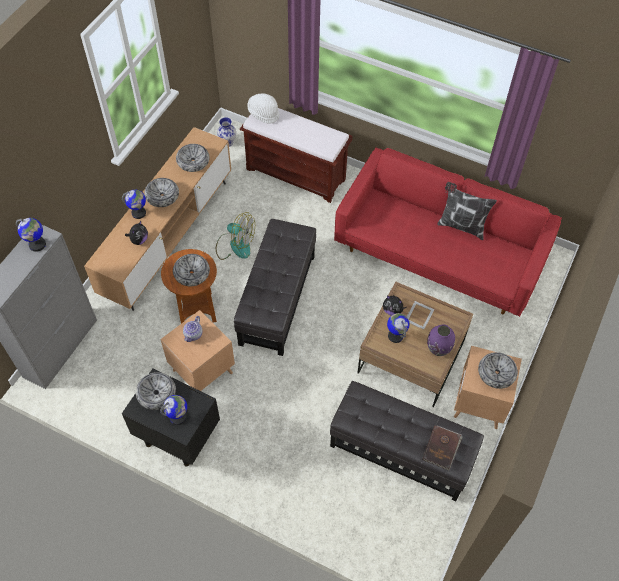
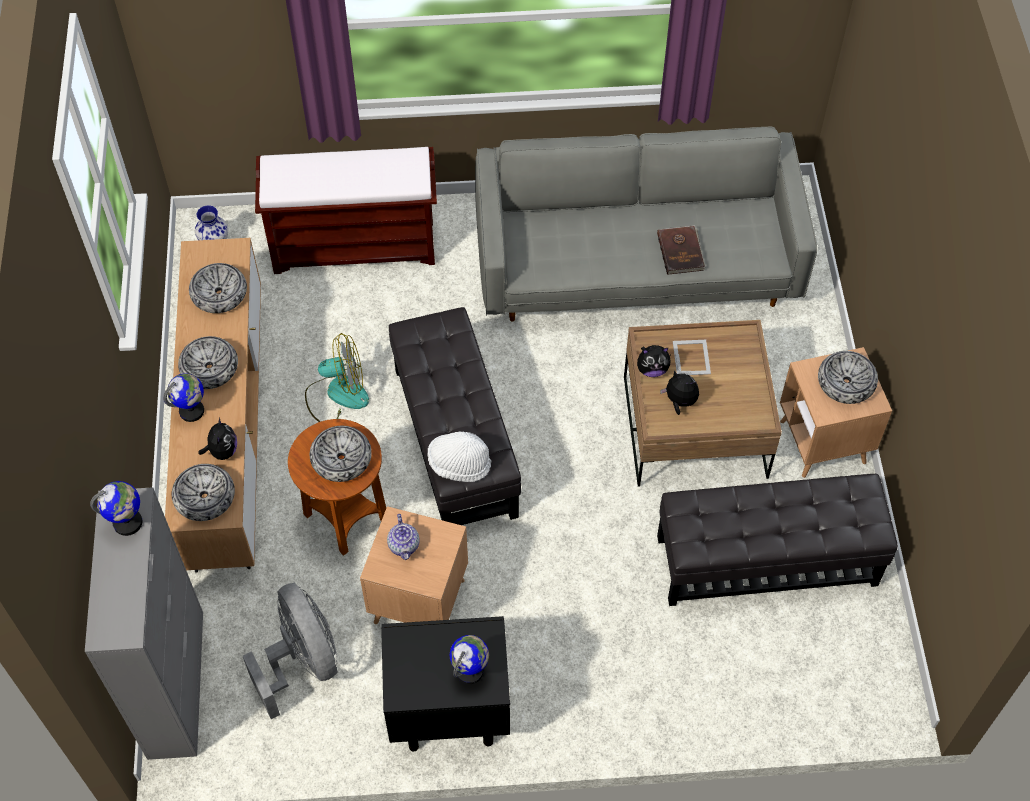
camera: 30 degrees left, 0 degrees up
bowl [136,372,176,410] -> bowl moved to [172,464,235,521]
white hat [247,93,280,124] -> white hat moved to [427,432,491,482]
red sofa [334,147,562,317] -> grey sofa [475,126,817,322]
globe [387,313,409,343] -> plush toy [660,370,699,415]
brown book [422,426,463,470] -> brown book moved to [657,225,705,275]
purple vase [427,325,455,356] -> none
pillow [437,182,497,240] -> none
none -> grey fan [243,583,337,719]

